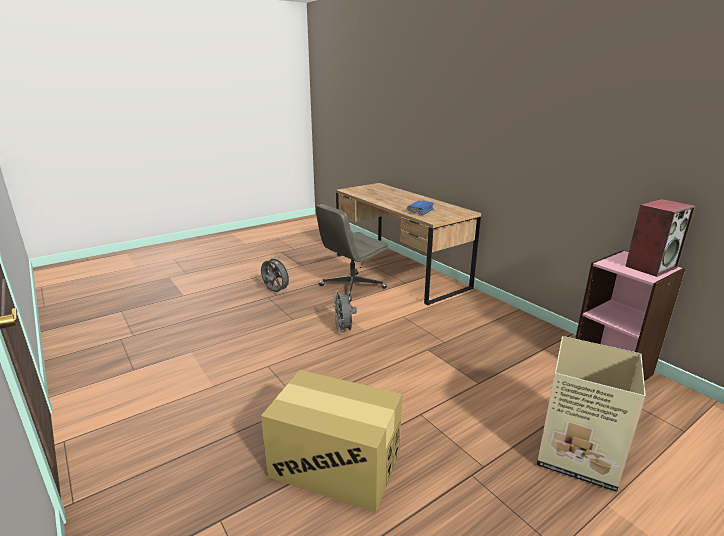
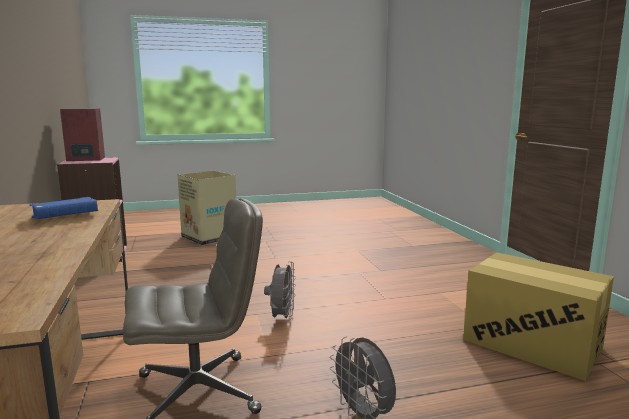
camera: 160 degrees left, 10 degrees down
cardboard box [261,370,402,513] -> cardboard box moved to [463,252,614,381]

